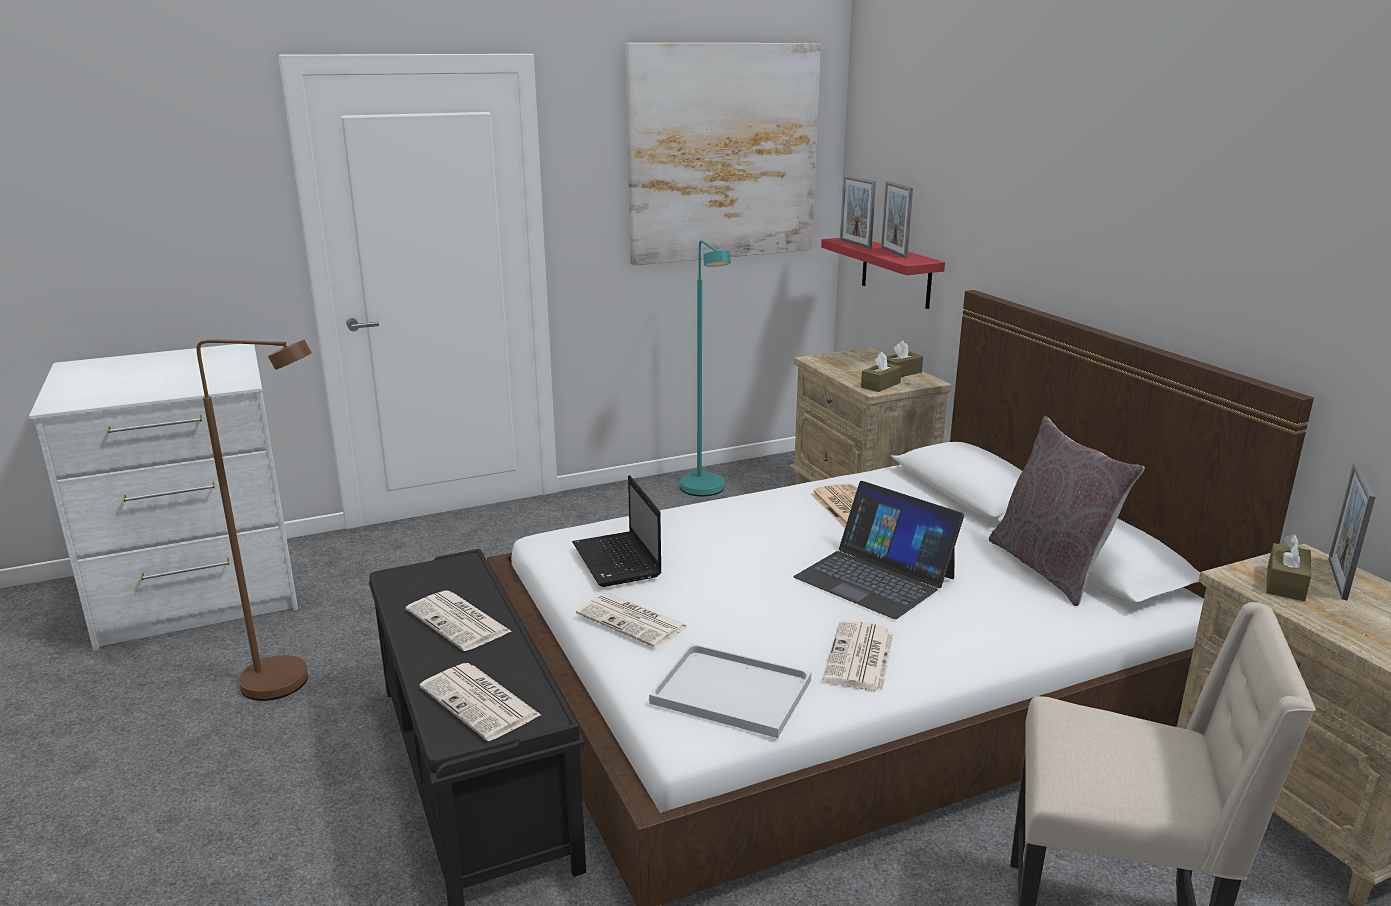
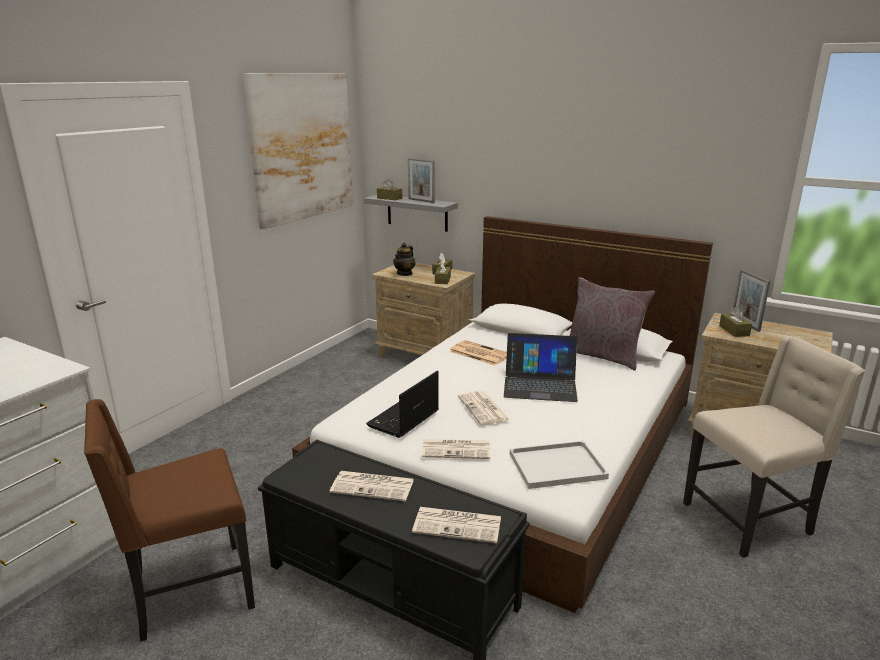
camera: 35 degrees left, 0 degrees up
brown floor lamp [196,339,312,701] -> brown chair [84,399,255,642]
laptop [572,475,662,587] -> laptop turned 90 degrees clockwise [366,371,439,438]
turquoise floor lamp [680,240,731,496] -> none
red shelf [821,238,945,309] -> grey shelf [364,195,458,232]
newspaper [823,620,894,692] -> newspaper moved to [458,391,509,425]
picture frame [840,175,876,249] -> brown tissue box [377,179,402,200]
none -> teapot [393,243,416,276]

